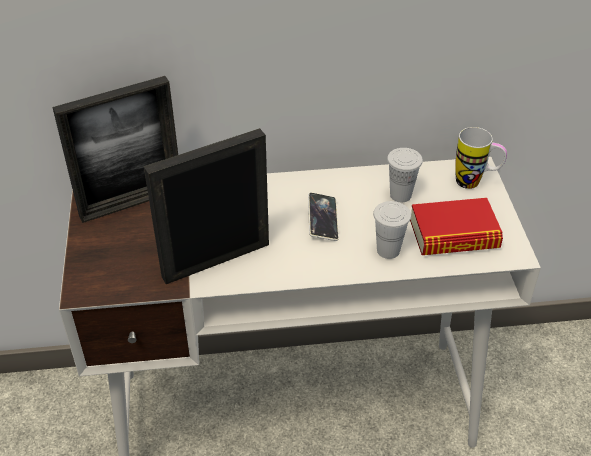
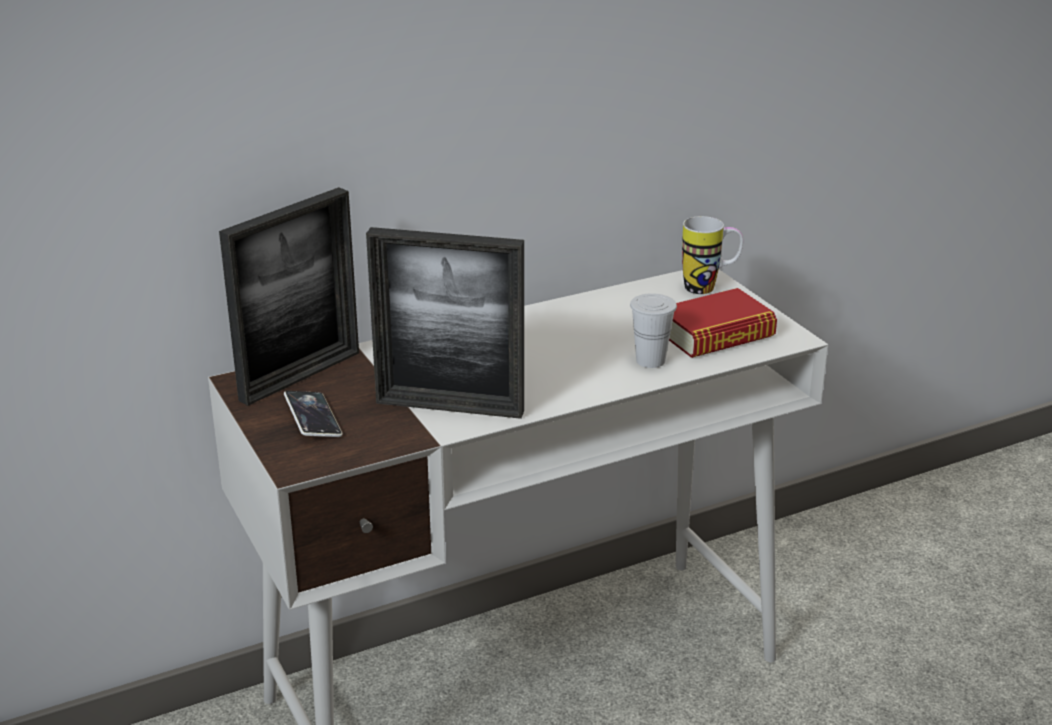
camera: 20 degrees left, 15 degrees down
picture frame [144,128,269,284] -> picture frame turned 120 degrees counterclockwise [366,227,524,419]
phone [308,193,339,241] -> phone moved to [284,391,342,437]
white cup [387,148,423,202] -> none

